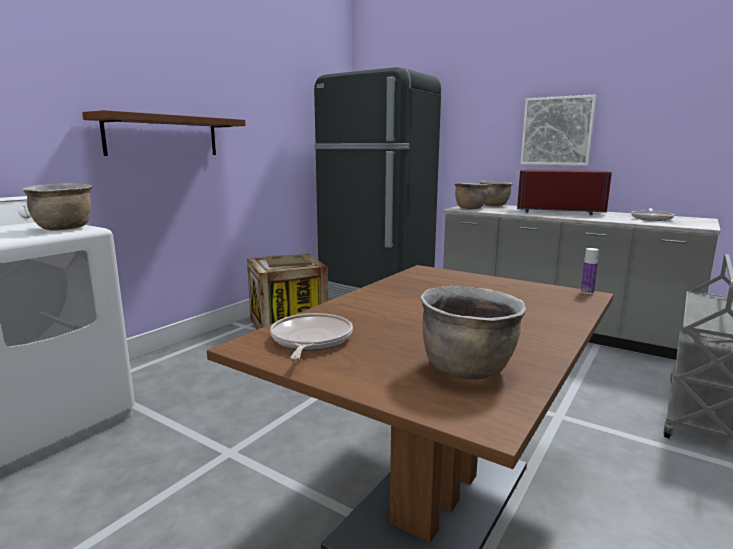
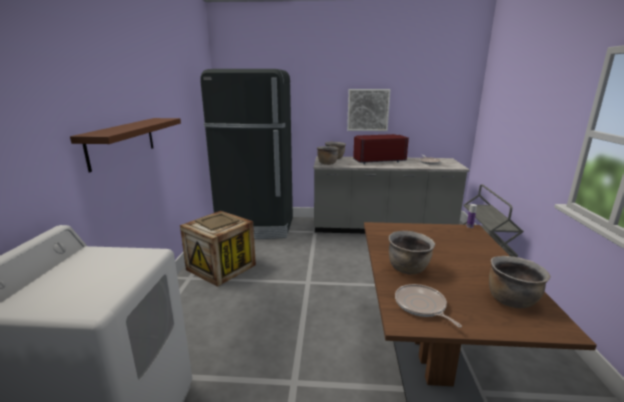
camera: 30 degrees left, 5 degrees up
brown cooking pot [22,183,92,231] -> brown cooking pot moved to [389,231,435,275]

